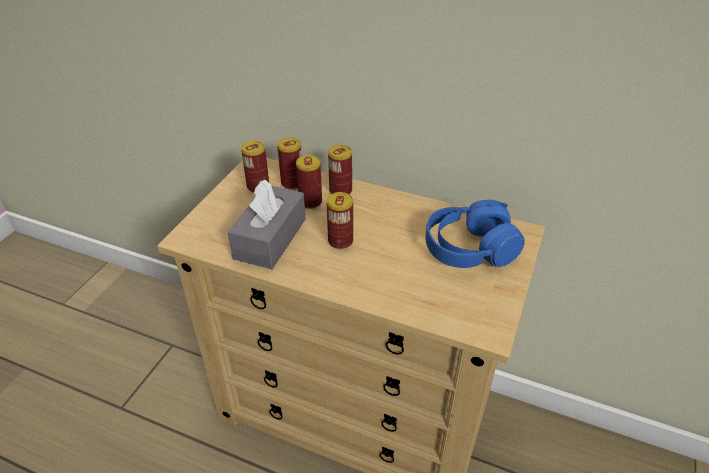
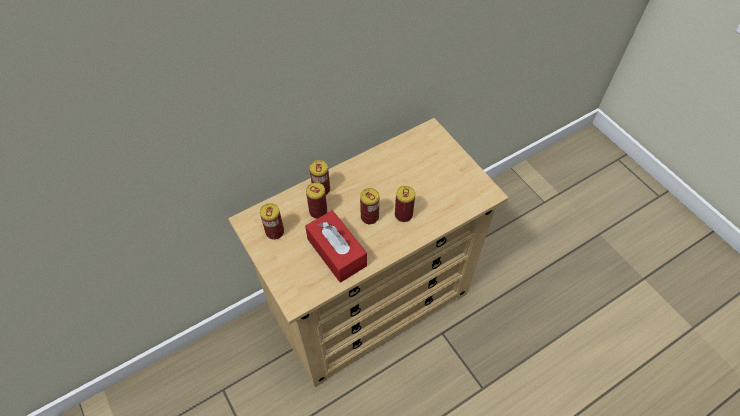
camera: 55 degrees left, 15 degrees up
grey tissue box [228,180,306,269] -> red tissue box [305,210,367,283]
can [277,137,302,189] -> can moved to [395,186,415,222]
blue headphones [425,200,525,268] -> none

